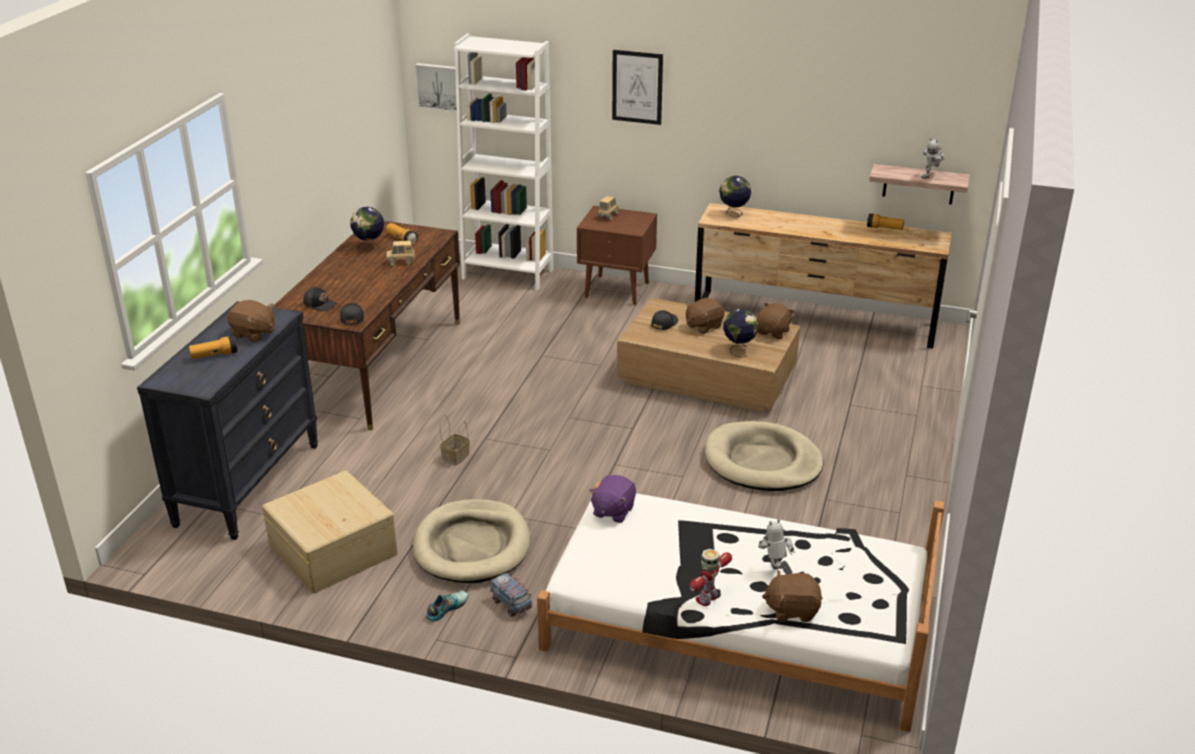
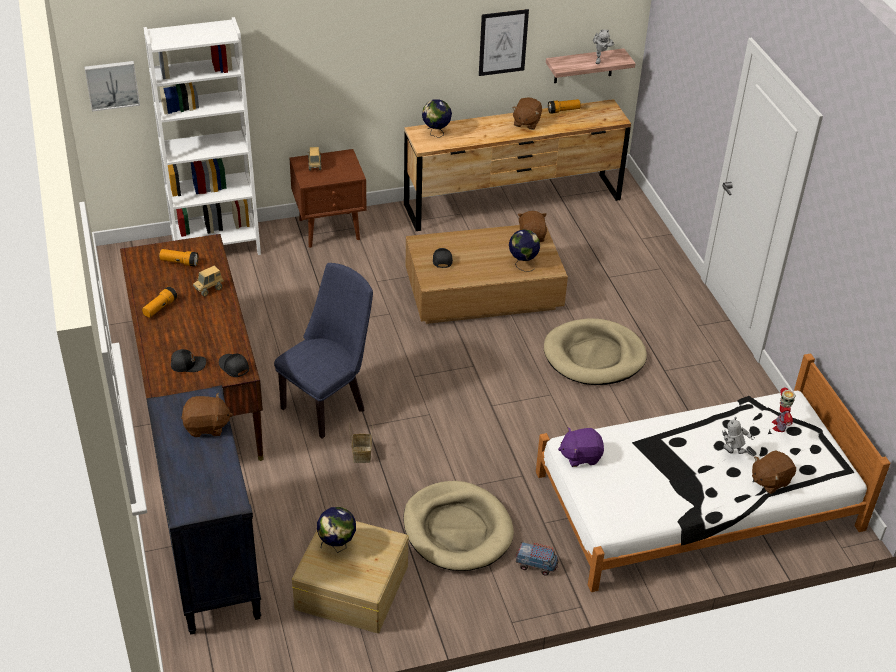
camera: 35 degrees left, 10 degrees up
flashlight [189,335,238,359] -> flashlight moved to [142,287,178,318]
globe [350,207,384,250] -> globe moved to [317,507,356,553]
shoe [426,591,468,621] -> none
purple plush toy [589,475,636,523] -> purple plush toy turned 90 degrees clockwise [558,427,604,467]
picture [612,50,663,125] -> picture moved to [479,9,529,76]
brown plush toy [686,298,725,334] -> brown plush toy moved to [512,98,542,130]
toy robot [689,549,732,606] -> toy robot moved to [772,388,796,432]
none -> blue chair [274,263,373,438]

